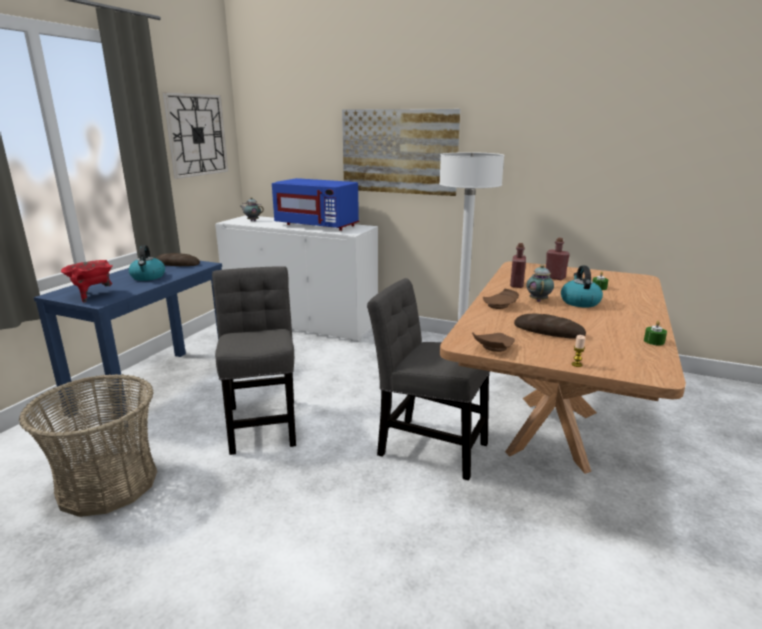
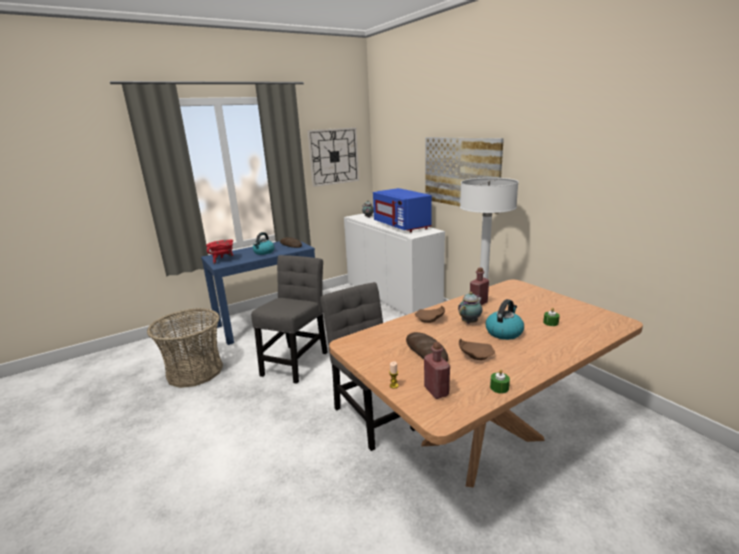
camera: 35 degrees right, 0 degrees up
brown plate [472,332,515,352] -> brown plate moved to [459,338,495,360]
red bottle [546,237,570,280] -> red bottle moved to [424,342,450,399]

